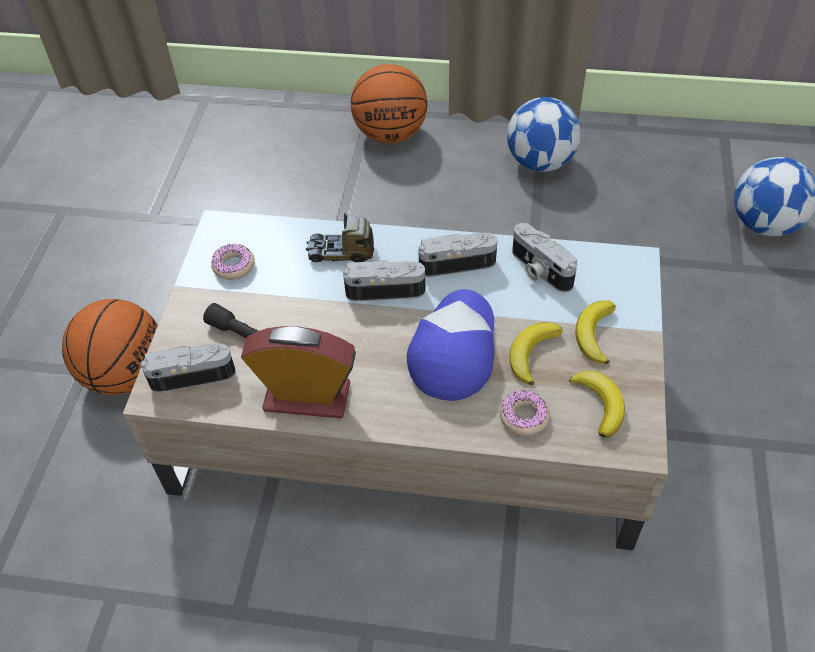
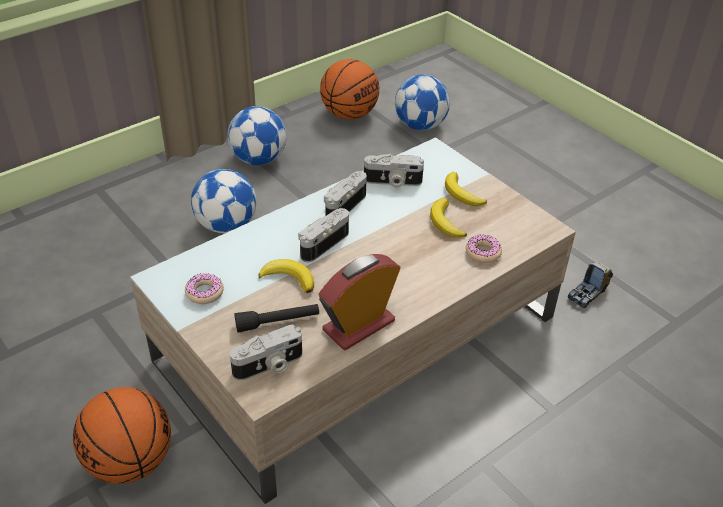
camera: 50 degrees left, 10 degrees down
camera [140,344,236,393] -> camera turned 150 degrees counterclockwise [230,325,302,381]
toy truck [306,213,374,262] -> toy truck moved to [568,261,613,308]
basketball [351,64,427,143] -> basketball moved to [320,59,379,120]
cap [407,289,494,401] -> none
banana [569,370,625,438] -> banana moved to [258,259,314,293]
none -> football [191,169,256,233]

